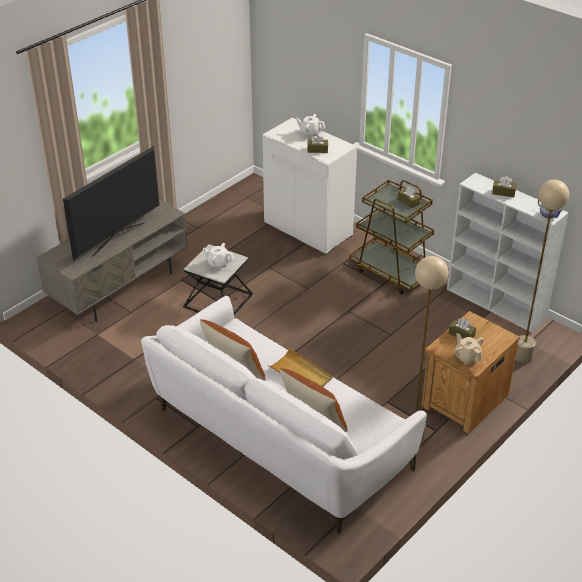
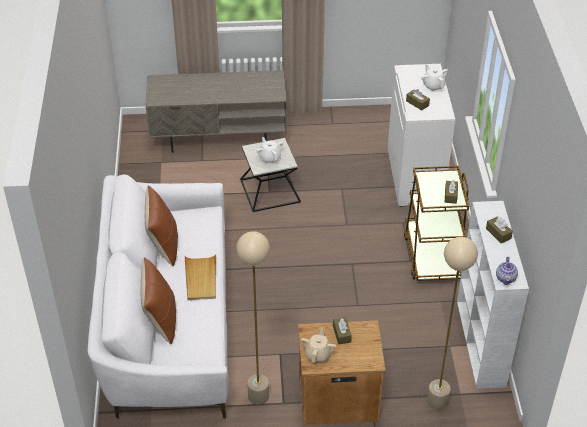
camera: 45 degrees right, 5 degrees up
television [63,146,160,260] -> none

